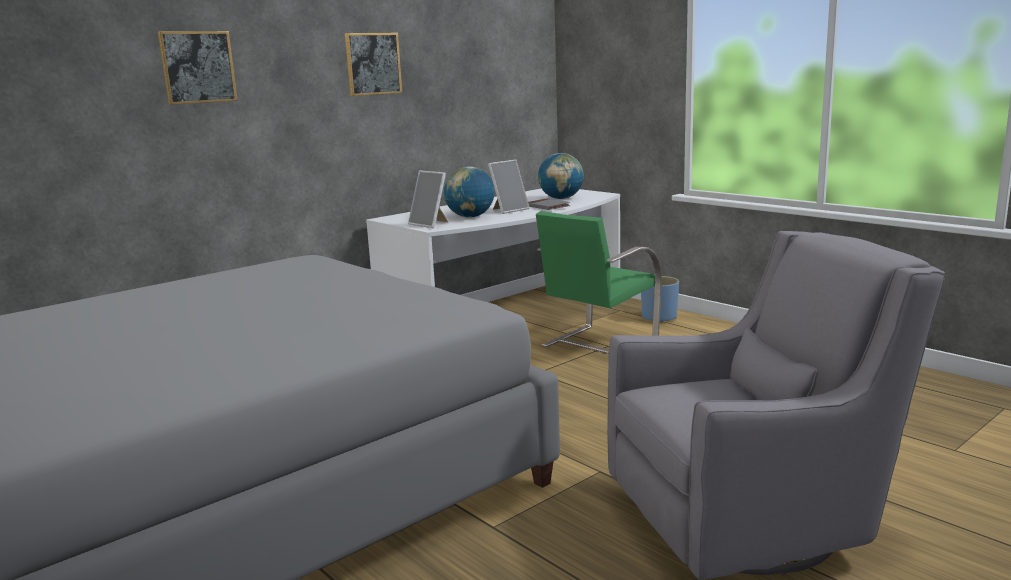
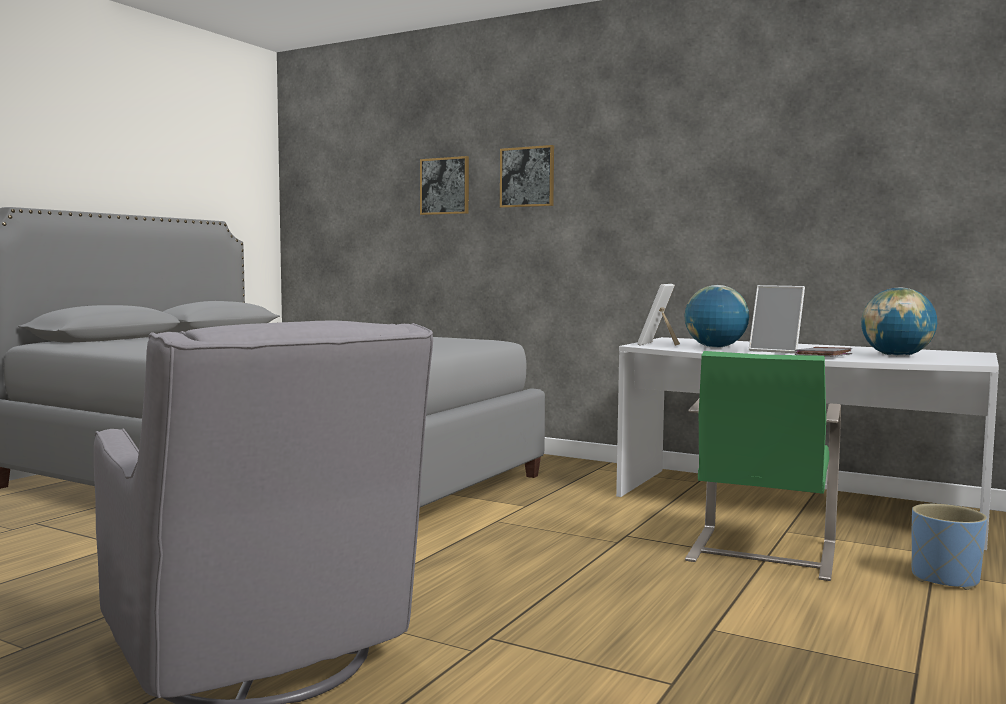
camera: 70 degrees right, 10 degrees down
picture [345,33,402,96] -> picture moved to [420,156,469,215]
green chair [536,211,662,354] -> green chair turned 90 degrees counterclockwise [685,351,841,581]

